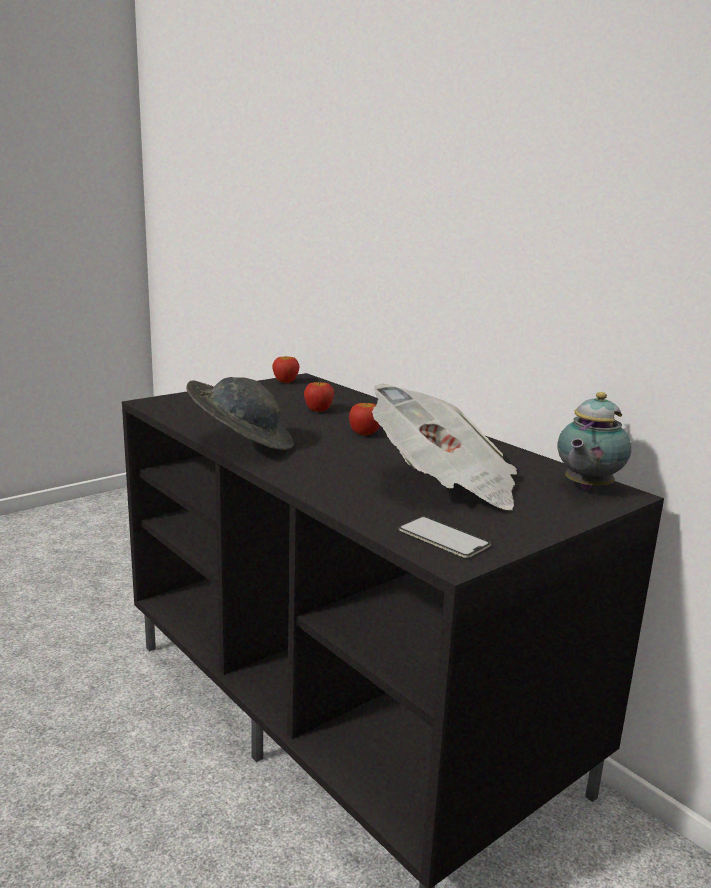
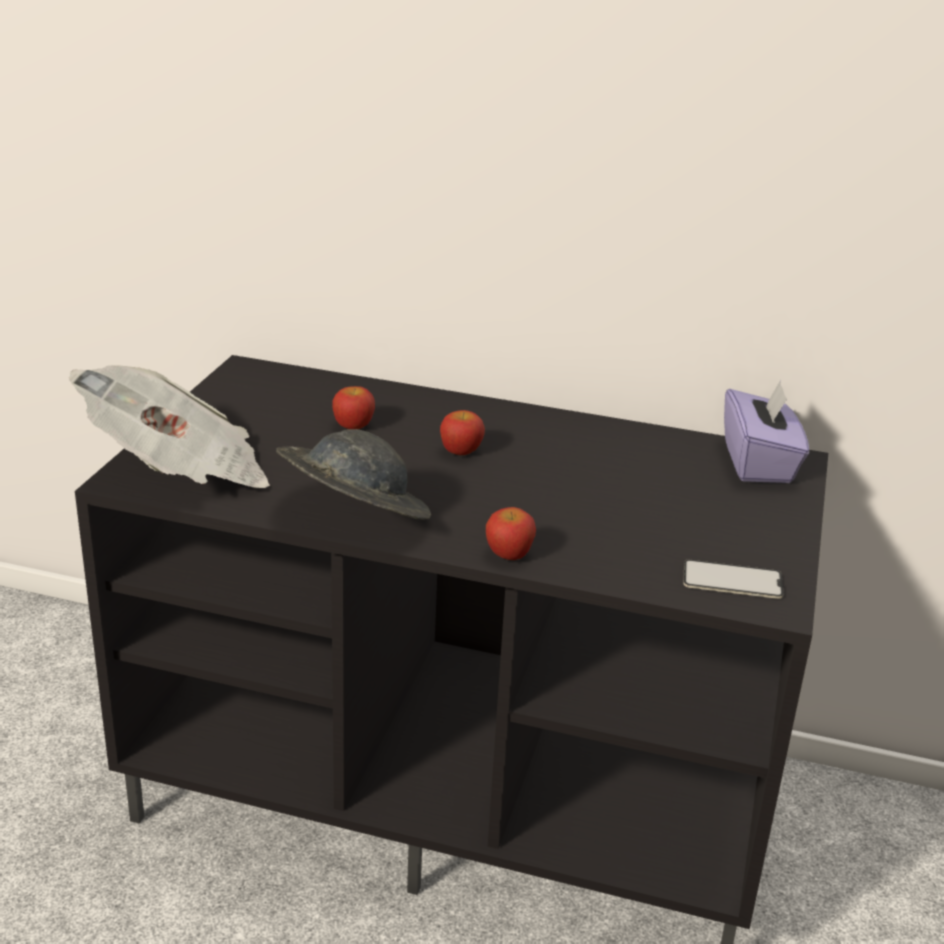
camera: 35 degrees left, 10 degrees up
apple [272,356,299,383] -> apple moved to [486,507,536,560]
newspaper [372,384,517,510] -> newspaper moved to [69,365,270,488]
teapot [558,392,631,490] -> purple tissue box [724,380,809,483]

